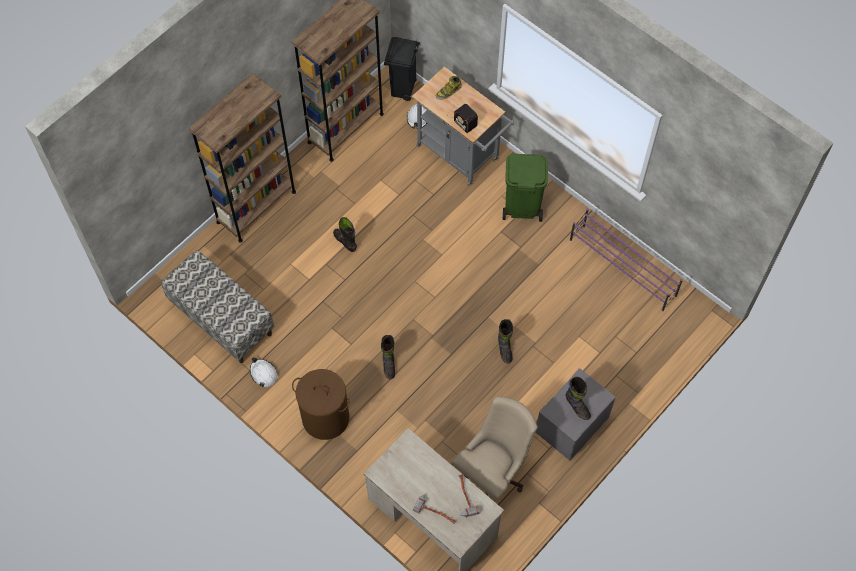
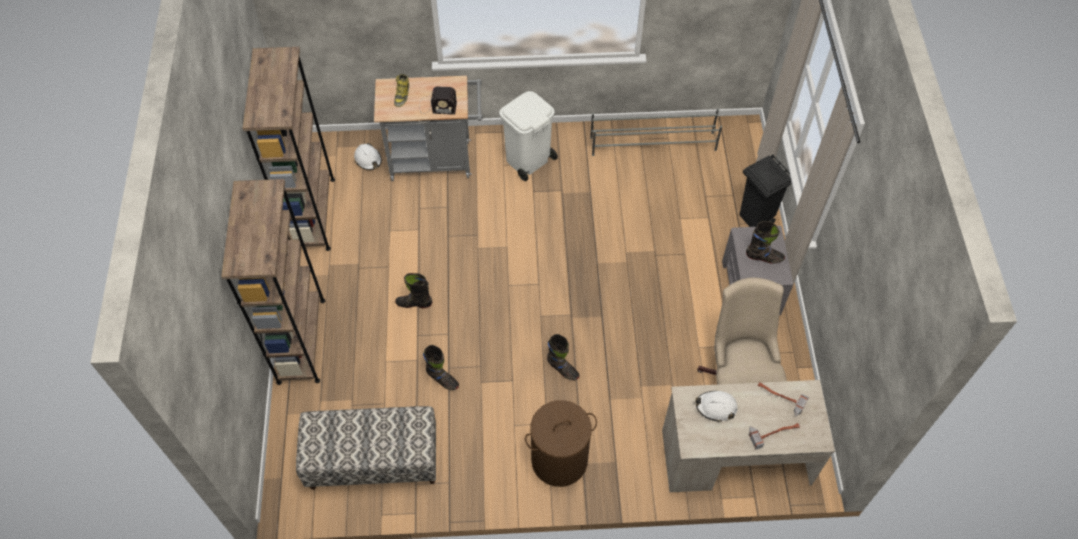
camera: 45 degrees left, 5 degrees down
white hard hat [250,357,277,387] -> white hard hat moved to [696,391,737,422]
black trash can [384,37,420,101] -> black trash can moved to [739,154,792,227]
black boot [498,319,513,364] -> black boot moved to [423,345,459,390]
green trash can [503,154,548,222] -> white trash can [499,91,558,181]
purple shoe rack [570,208,683,311] -> grey shoe rack [590,108,722,156]

